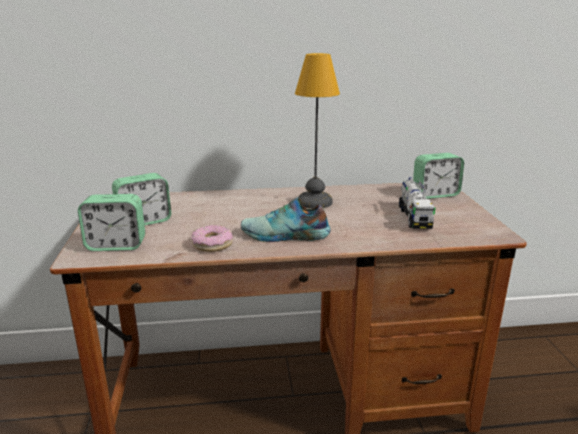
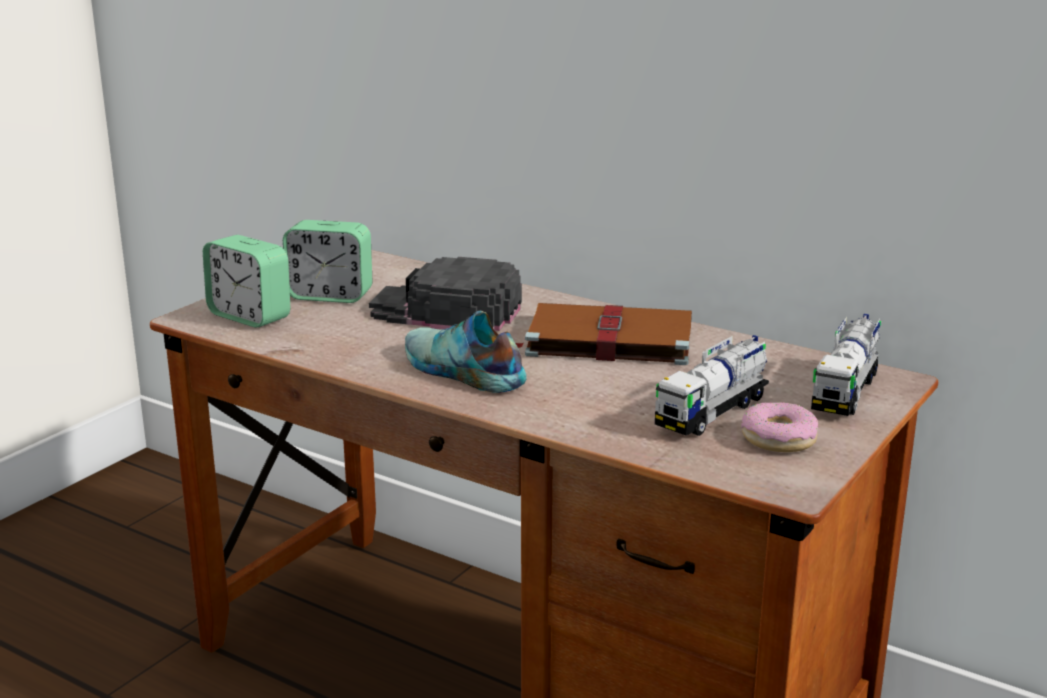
camera: 40 degrees right, 0 degrees up
donut [191,225,233,252] -> donut moved to [741,402,818,452]
table lamp [295,53,340,209] -> brown book [516,303,692,365]
alarm clock [413,153,464,199] -> toy truck [811,314,881,416]
none -> black cap [369,257,522,331]

